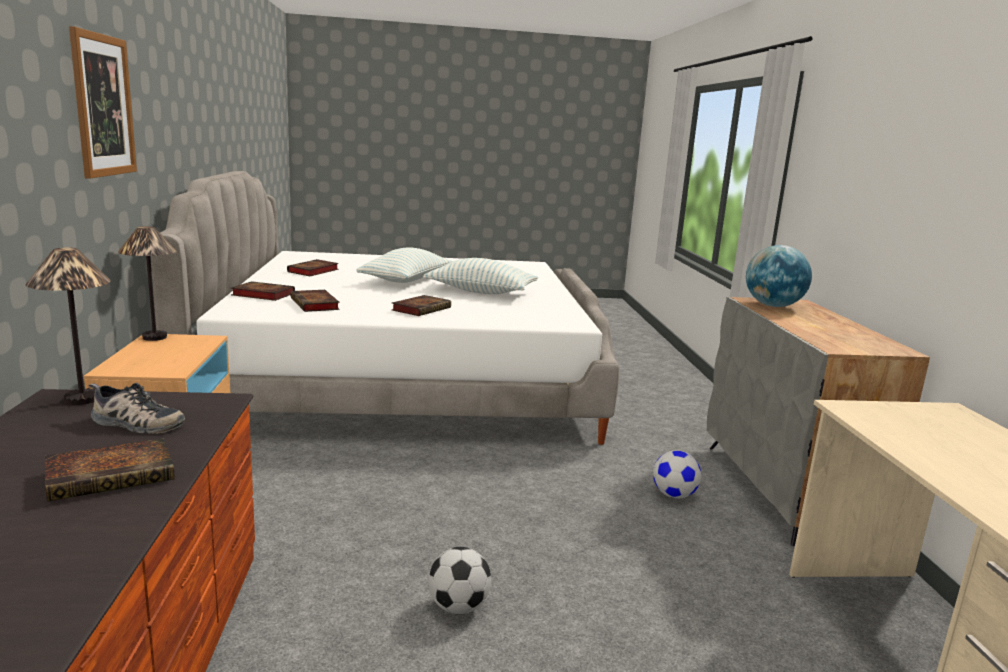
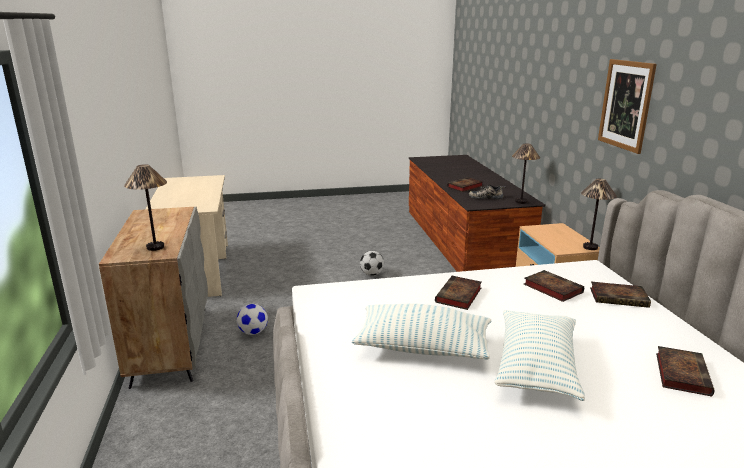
camera: 175 degrees right, 5 degrees up
globe [746,245,812,307] -> table lamp [124,164,167,251]

